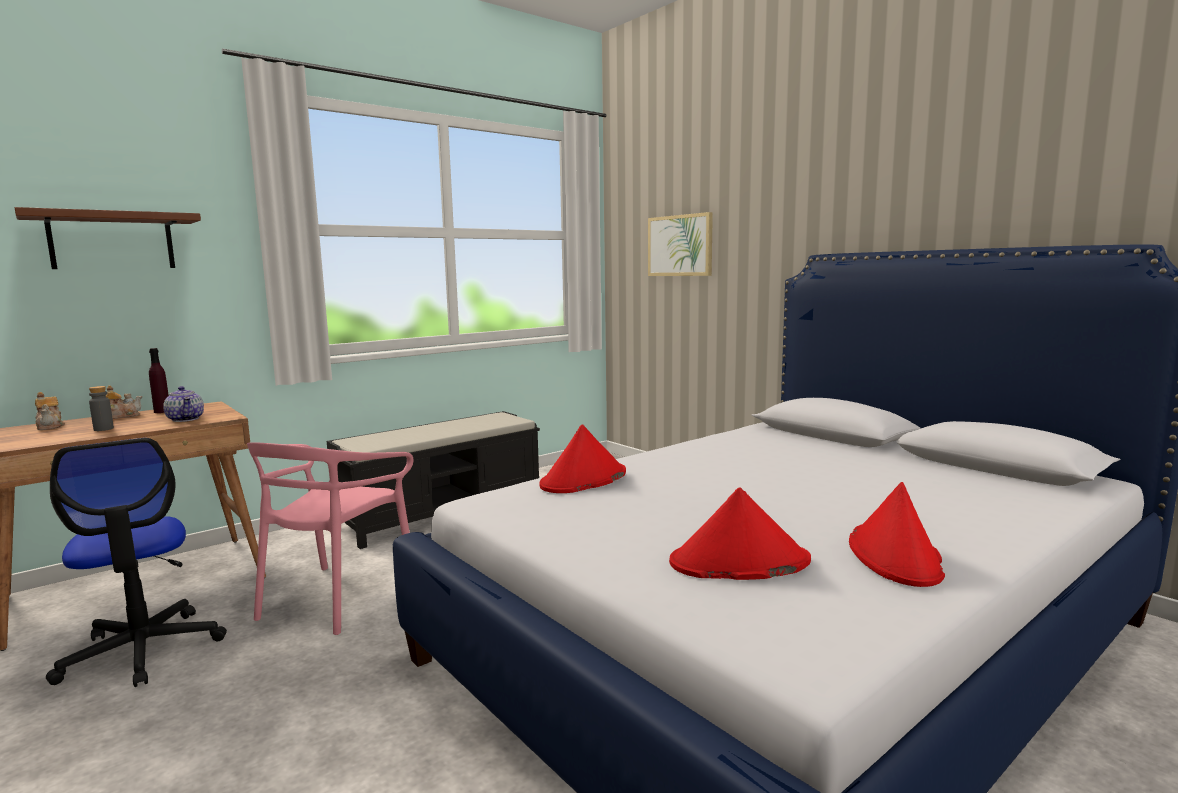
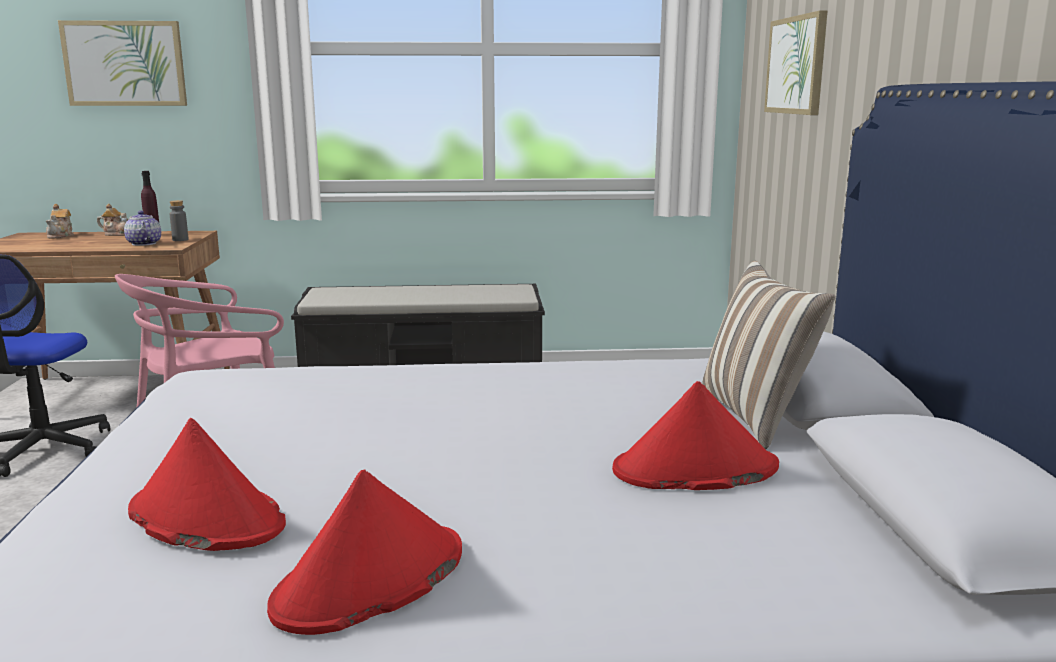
camera: 35 degrees right, 5 degrees up
brown shelf [15,207,201,269] -> picture [58,20,187,106]
grey bottle [89,386,114,431] -> grey bottle moved to [170,200,189,241]
teapot [163,386,204,422] -> teapot turned 150 degrees clockwise [124,211,161,246]
red hat [539,424,626,493] -> red hat moved to [612,381,779,490]
none -> pillow [702,261,836,449]

